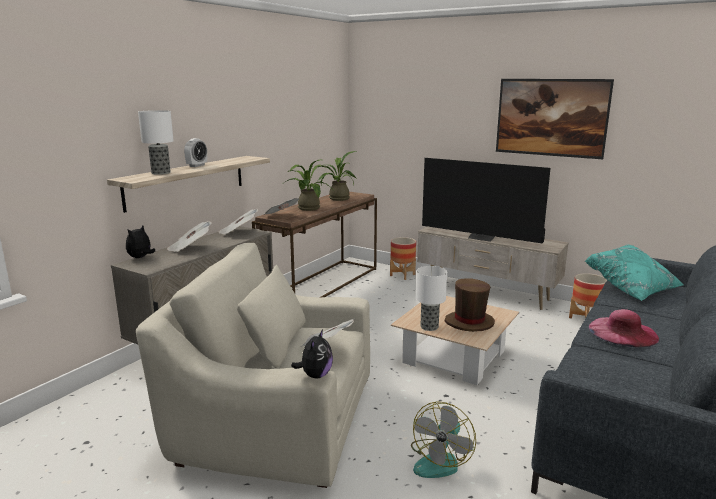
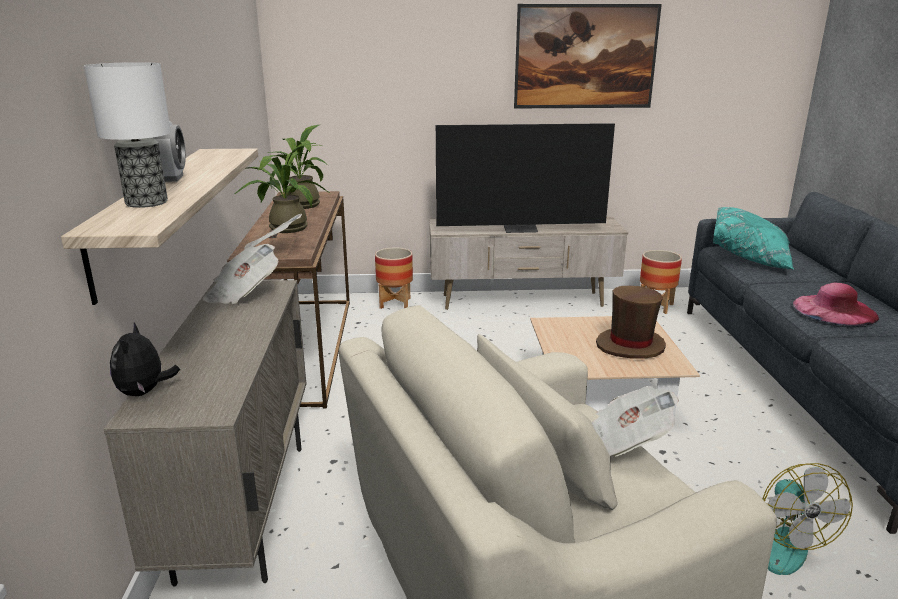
camera: 35 degrees left, 5 degrees up
newspaper [167,221,212,252] -> none
plush toy [291,329,333,378] -> none
table lamp [416,266,447,331] -> none

